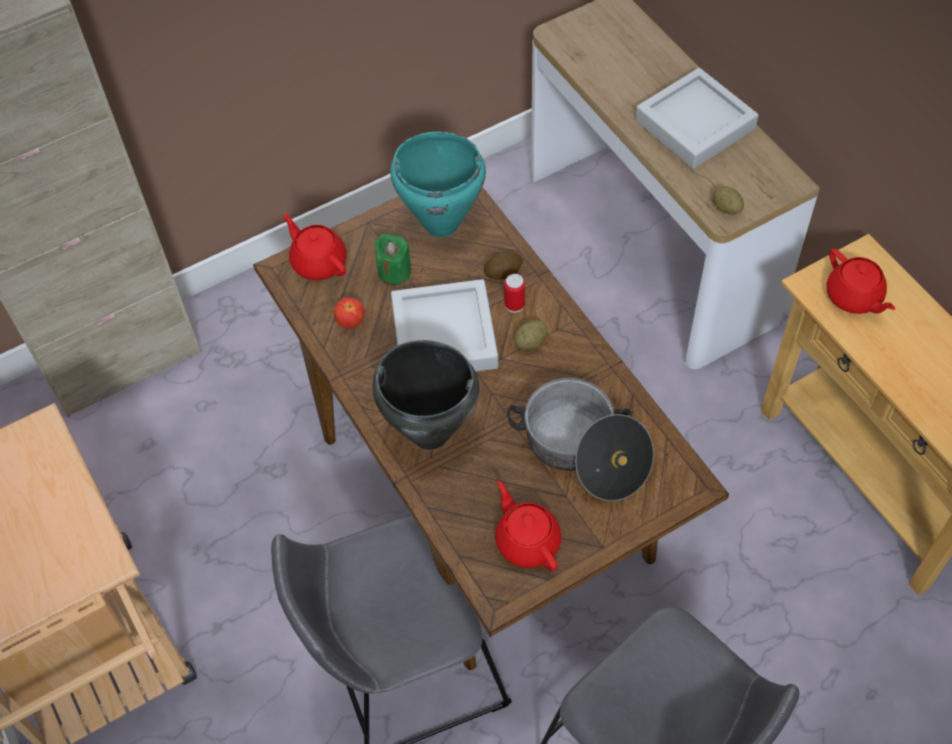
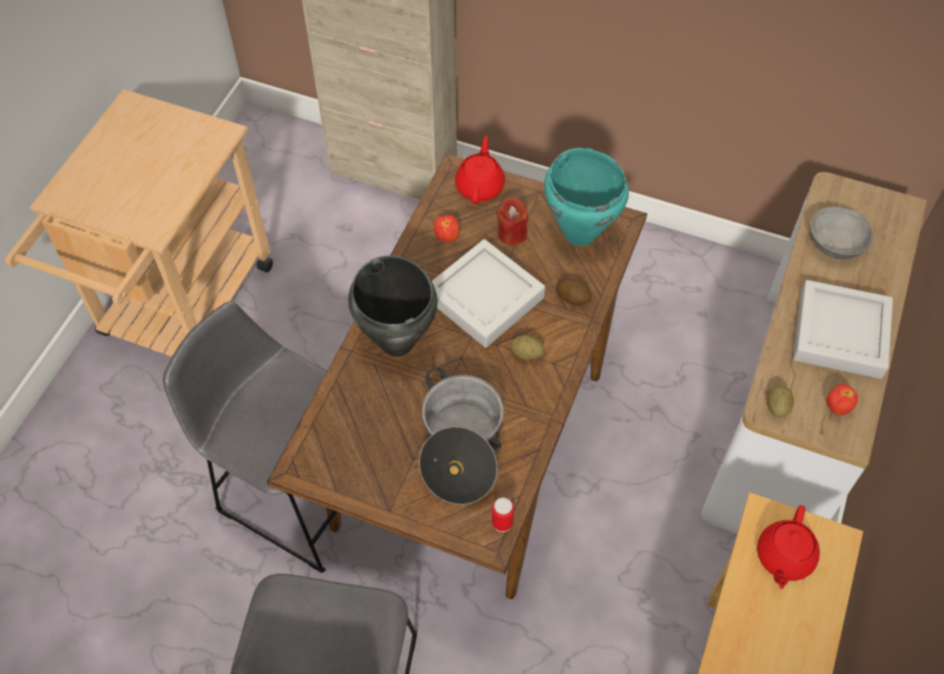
camera: 50 degrees right, 0 degrees up
green candle [374,234,411,285] -> red candle [497,198,528,245]
red teapot [495,481,562,571] -> none
can [504,274,525,313] -> can moved to [492,498,514,532]
none -> grey bowl [810,207,873,259]
none -> apple [826,384,858,415]

